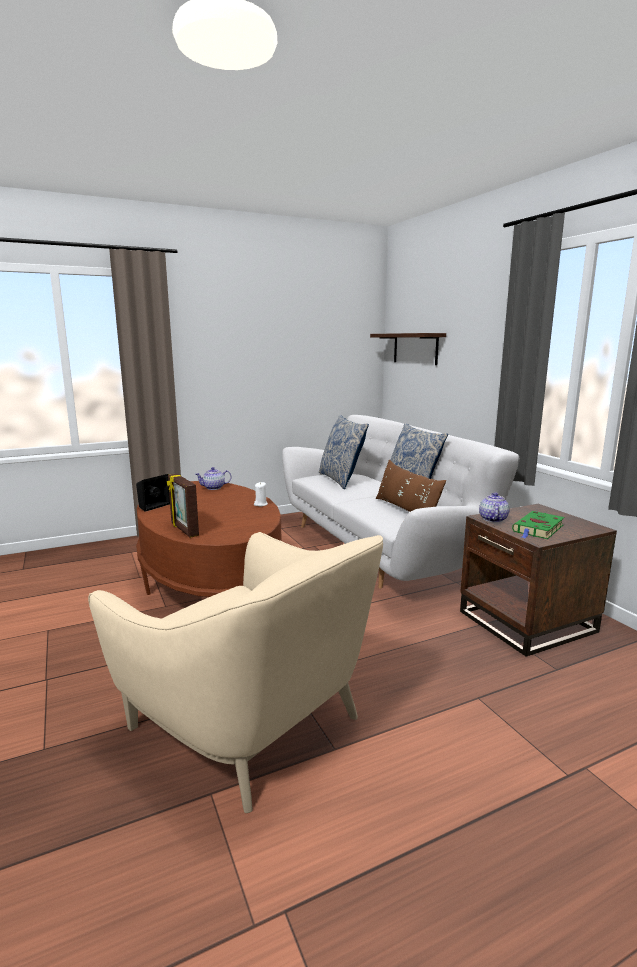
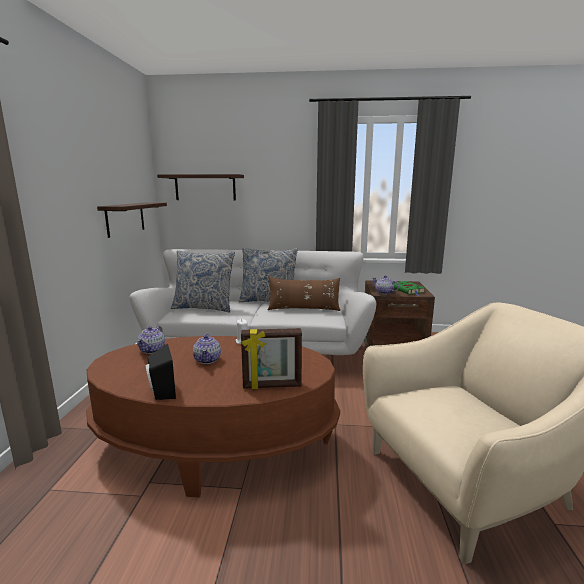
camera: 60 degrees left, 0 degrees up
none -> shelf [97,203,167,238]
none -> teapot [193,334,221,364]

